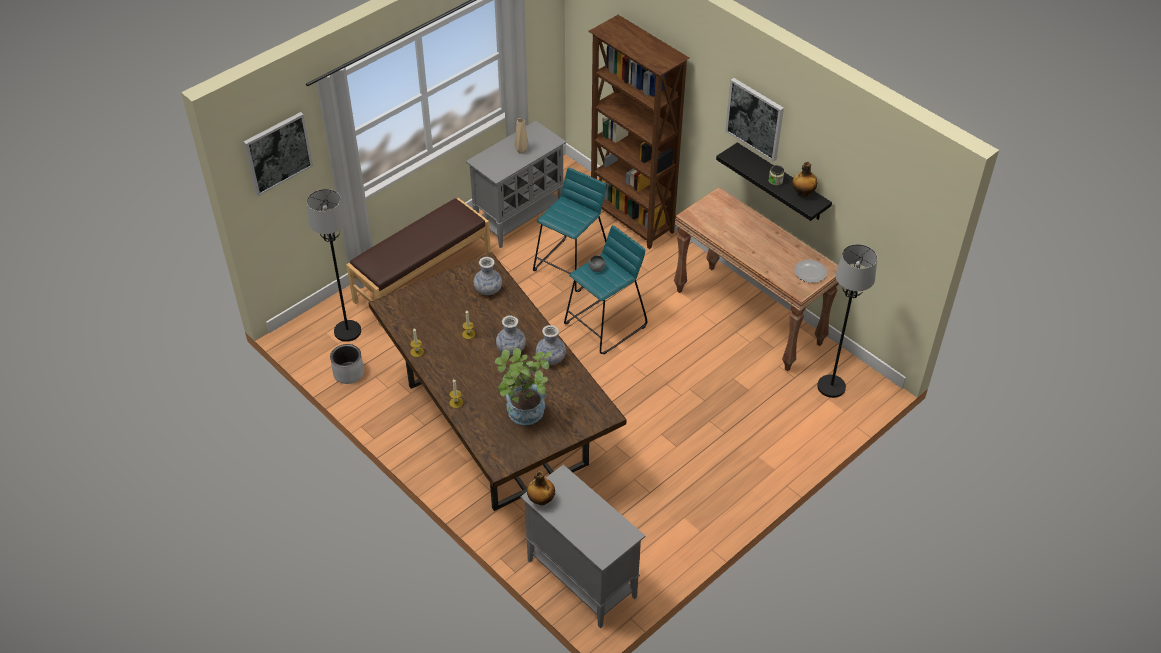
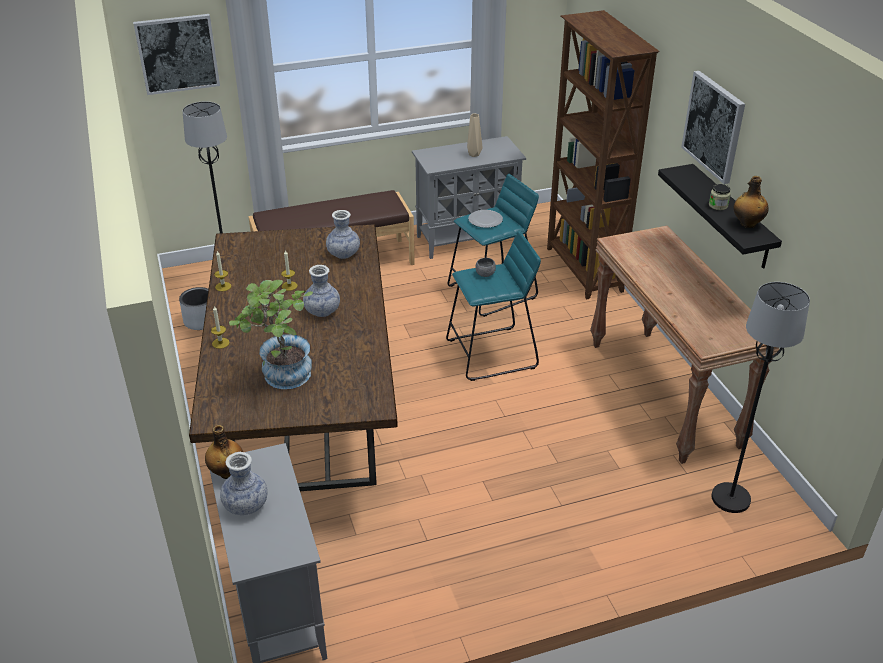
camera: 25 degrees right, 10 degrees down
vase [536,325,566,365] -> vase moved to [220,452,268,515]
plate [794,260,827,283] -> plate moved to [468,210,503,228]

